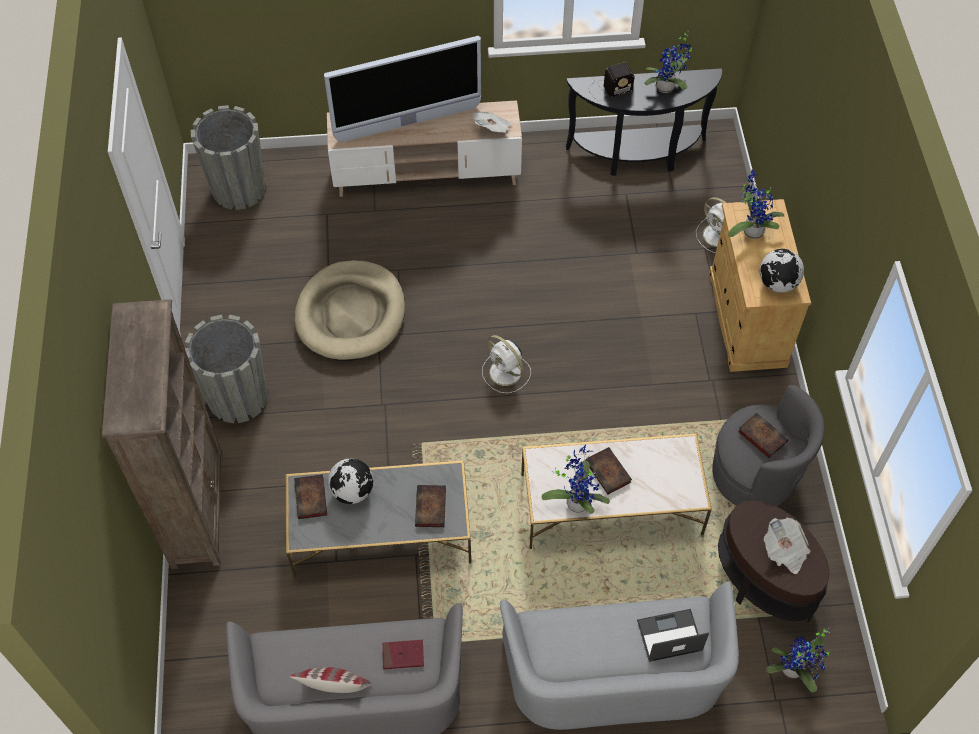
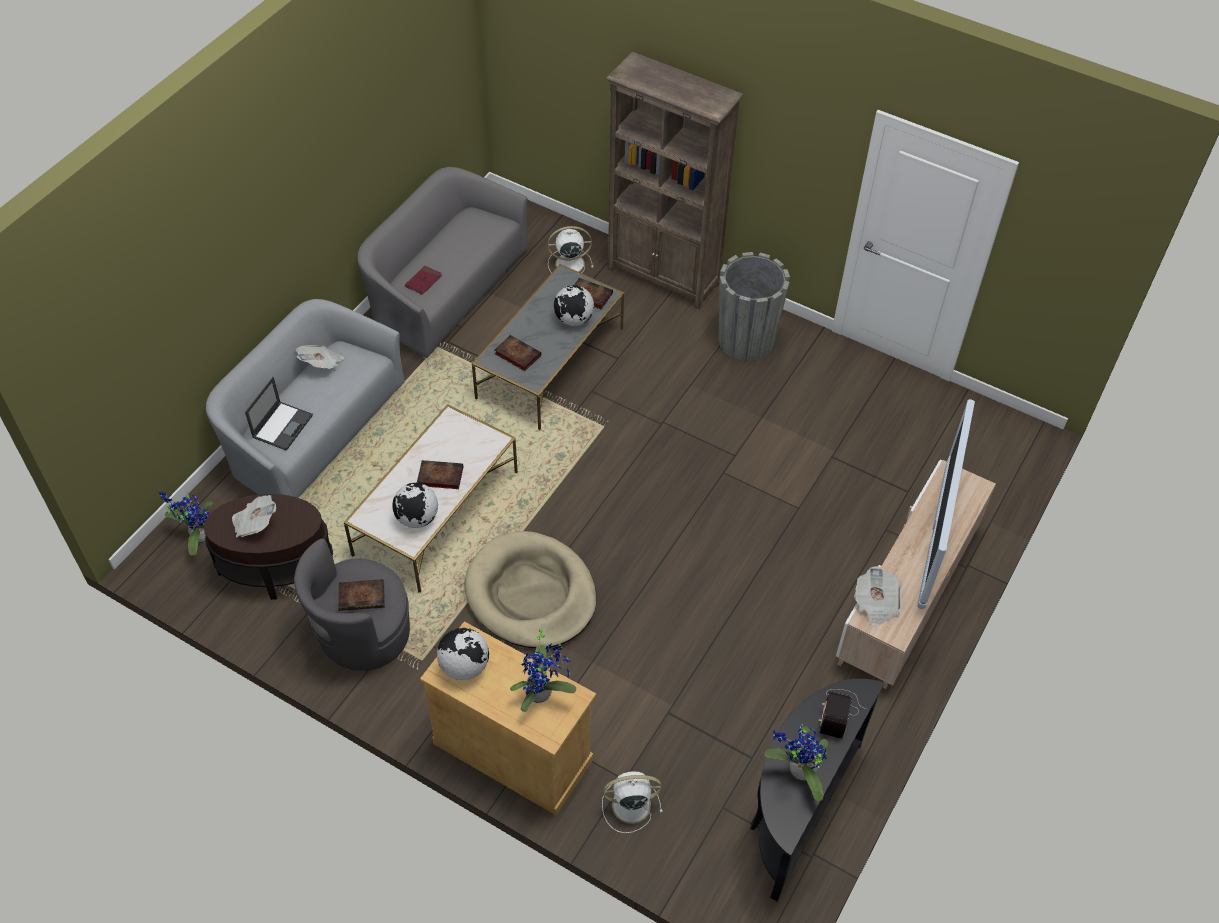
camera: 125 degrees right, 5 degrees down
grey planter [191,105,266,210] -> none
pillow [290,667,372,693] -> none
beige dog bed [294,260,405,361] -> beige dog bed moved to [465,531,597,648]
white fan [482,335,531,393] -> white fan moved to [548,226,593,273]
potted plant [541,445,610,514] -> none
none -> newspaper [296,345,344,369]
none -> globe [392,483,438,528]

